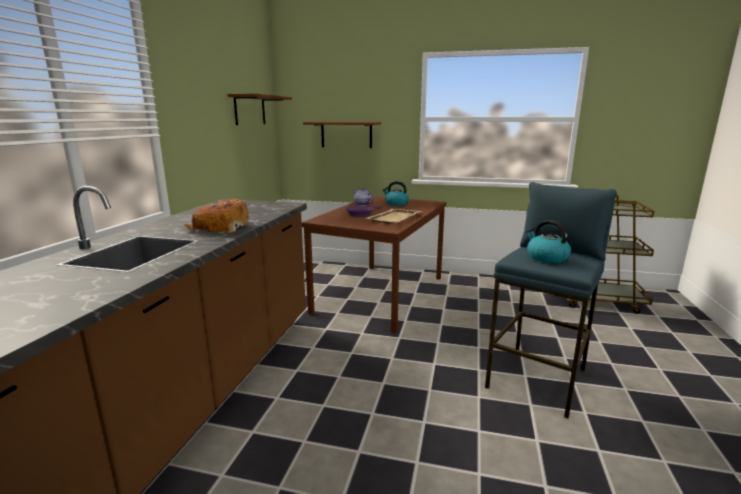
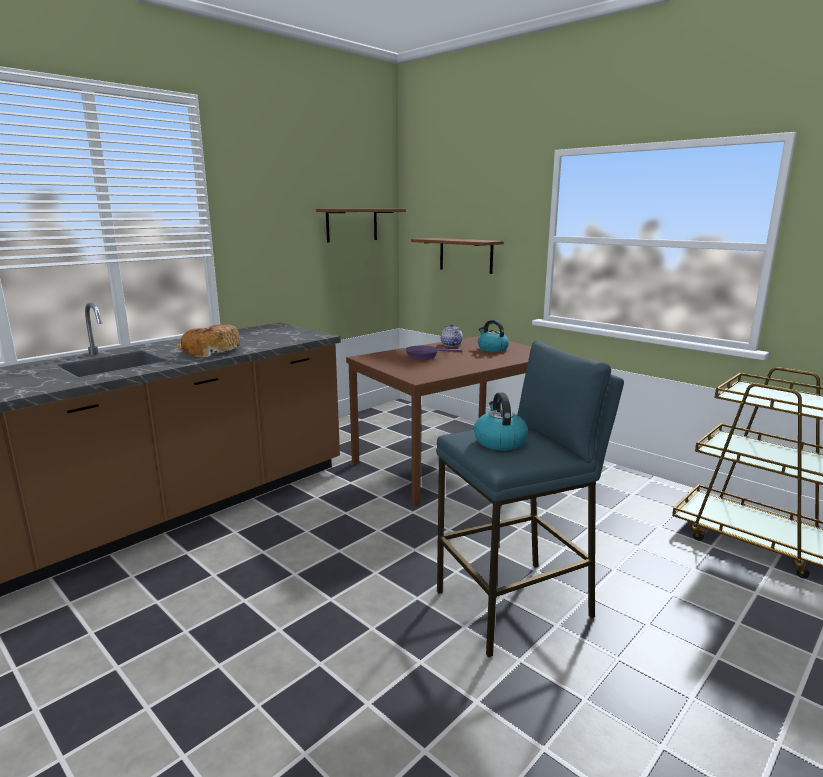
camera: 30 degrees right, 0 degrees up
beige tray [366,209,421,224] -> none

